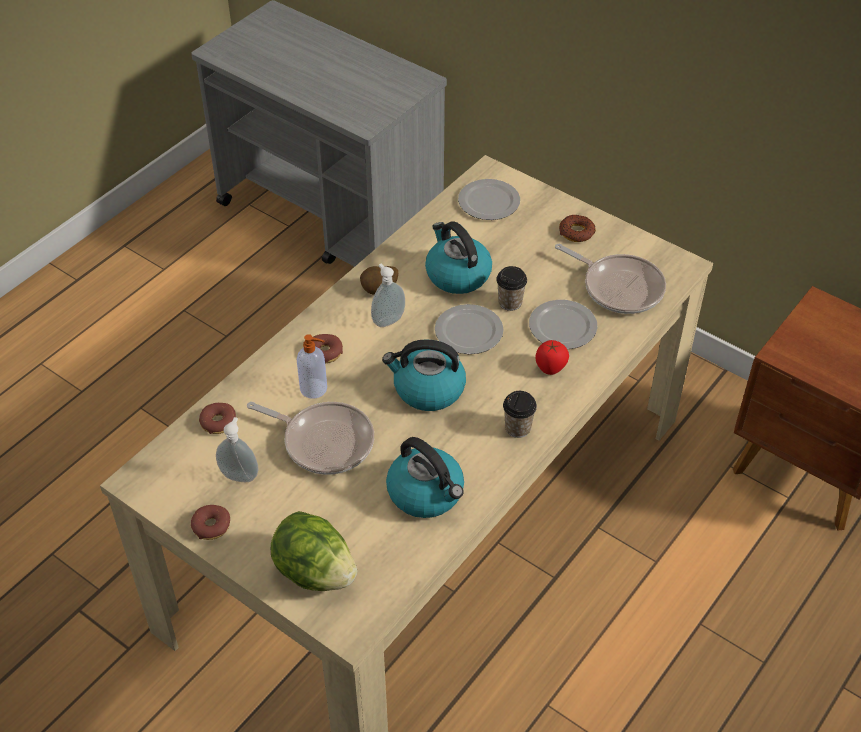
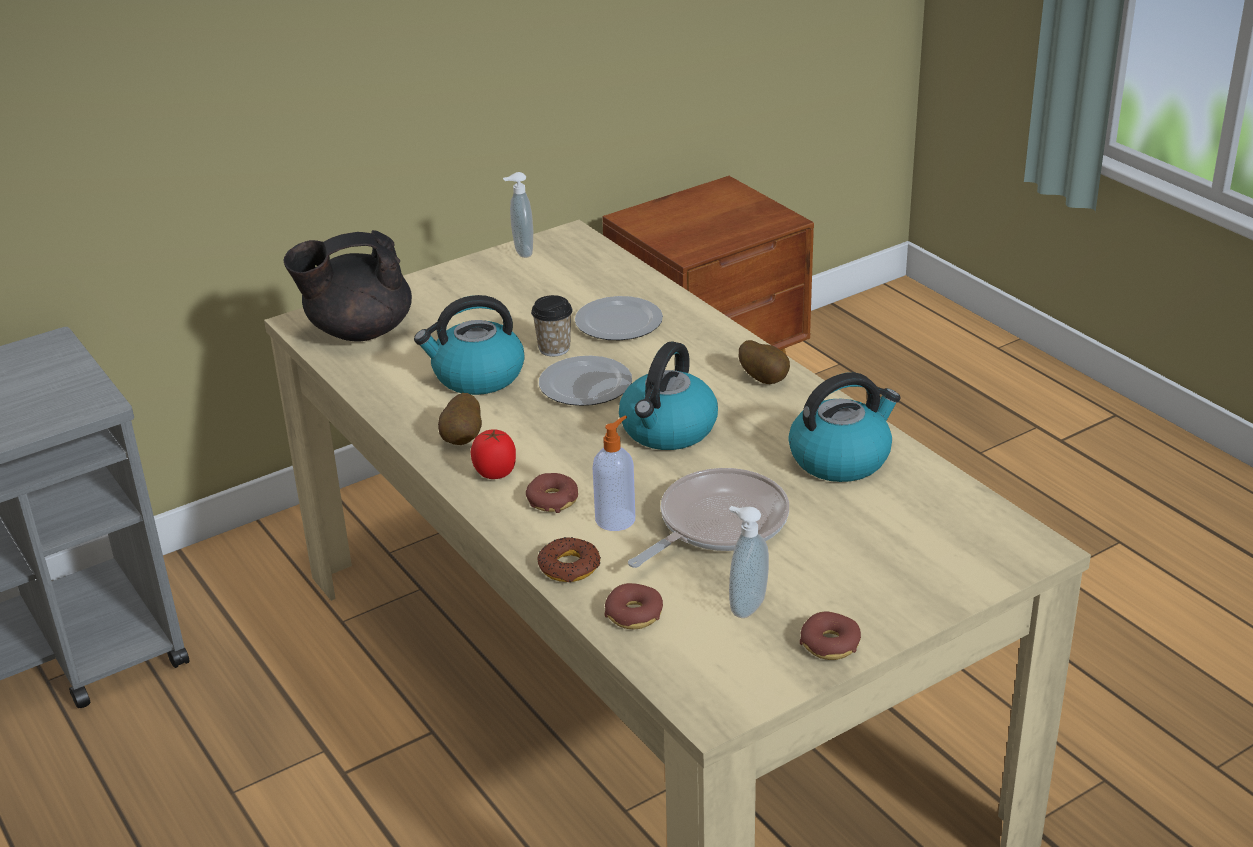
camera: 70 degrees left, 15 degrees down
lettuce [271,511,357,591] -> none
soap dispenser [371,264,405,327] -> soap dispenser moved to [503,172,533,258]
plate [458,179,520,220] -> black teapot [284,230,412,342]
cup [503,391,537,438] -> potato [739,340,790,384]
tomato [535,340,569,375] -> tomato moved to [471,429,516,479]
frying pan [555,244,666,314] -> none
donut [559,215,596,242] -> donut moved to [537,537,601,582]

